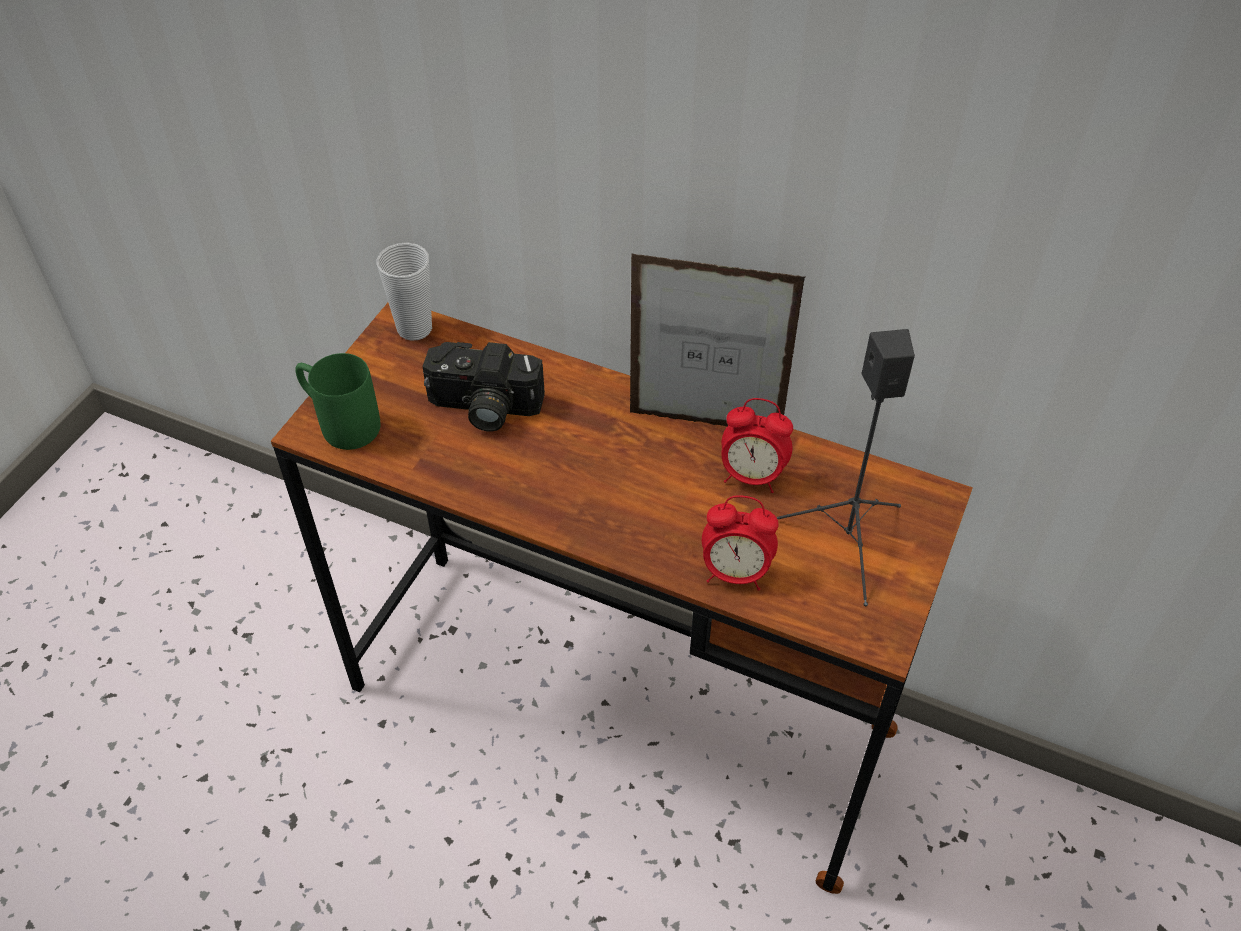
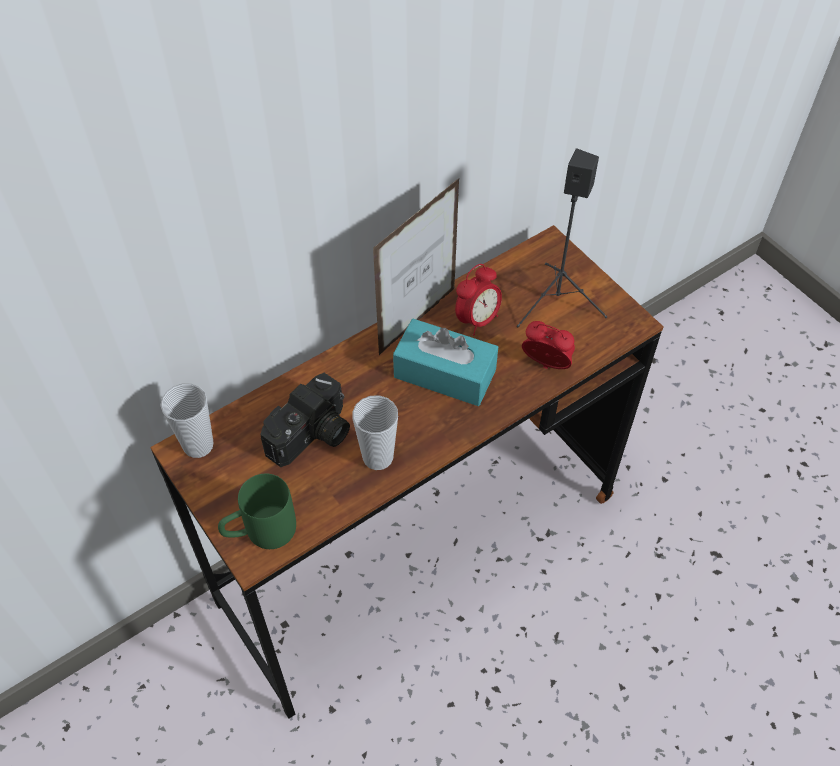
camera: 60 degrees left, 5 degrees up
alarm clock [702,495,778,591] -> alarm clock turned 105 degrees counterclockwise [522,321,575,369]
none -> cup [352,395,398,470]
none -> turquoise tissue box [393,319,498,406]

